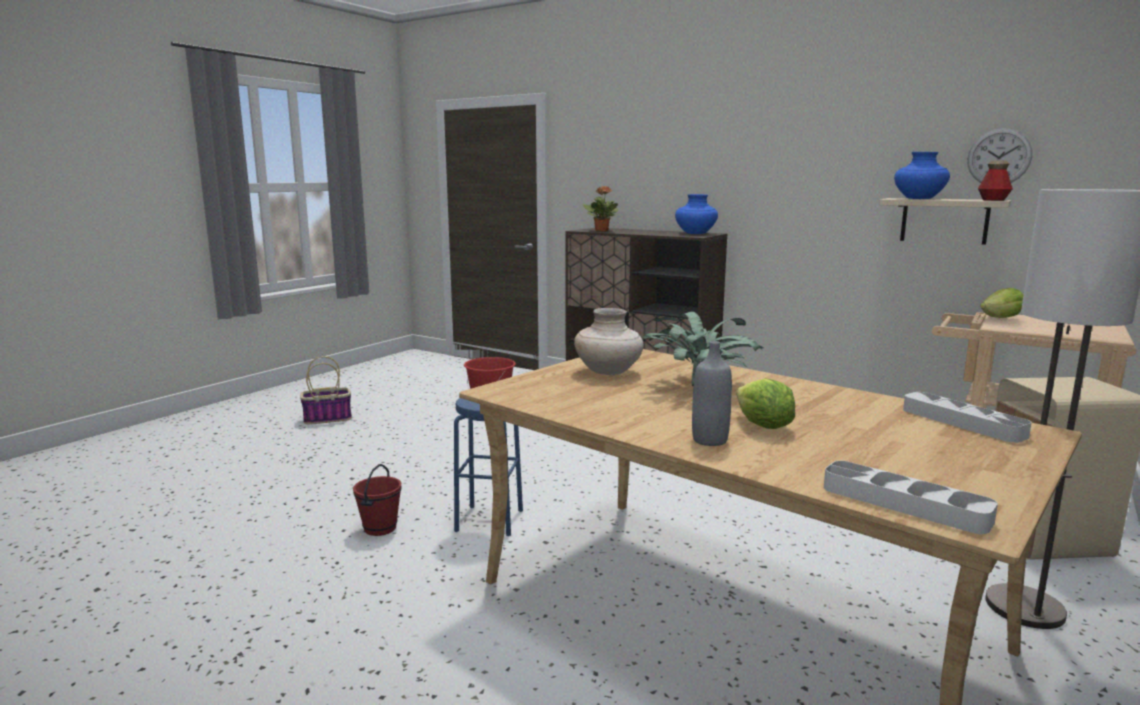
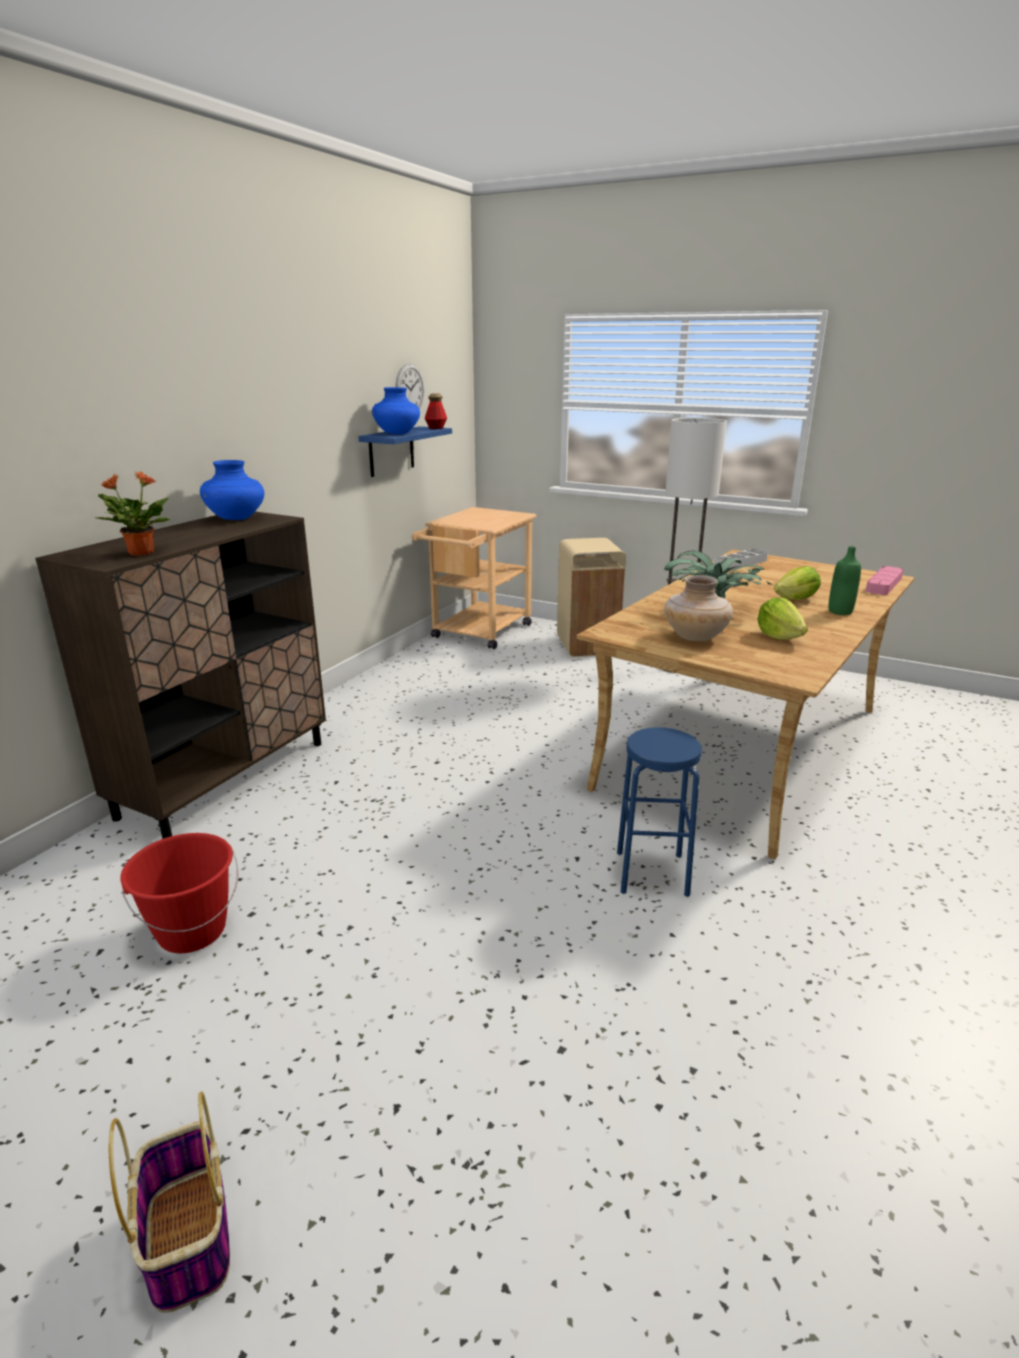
camera: 95 degrees left, 10 degrees up
red bucket [353,464,402,536] -> none
grey bottle [692,341,732,446] -> green bottle [828,546,861,615]
grey tray [824,461,998,534] -> pink tray [866,566,904,595]
beige shelf [879,198,1011,245] -> blue shelf [358,426,452,477]
lettuce [980,288,1023,318] -> lettuce moved to [757,597,808,640]

